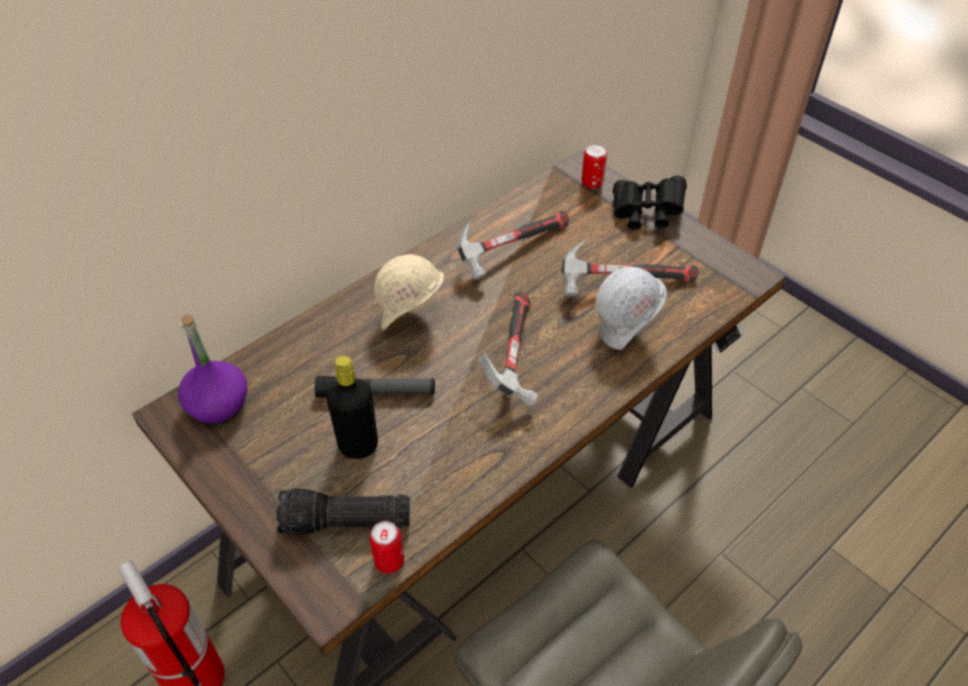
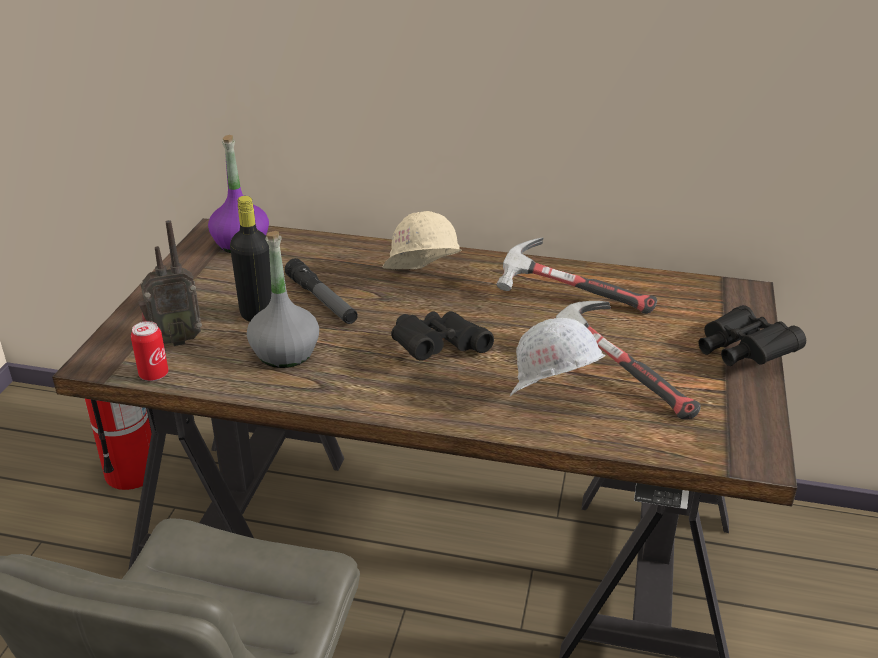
camera: 55 degrees right, 15 degrees down
flashlight [276,488,410,535] -> radio [139,220,202,346]
hammer [478,292,538,407] -> black binoculars [391,311,494,361]
can [582,144,607,189] -> none
none -> grey bottle [247,231,319,368]

